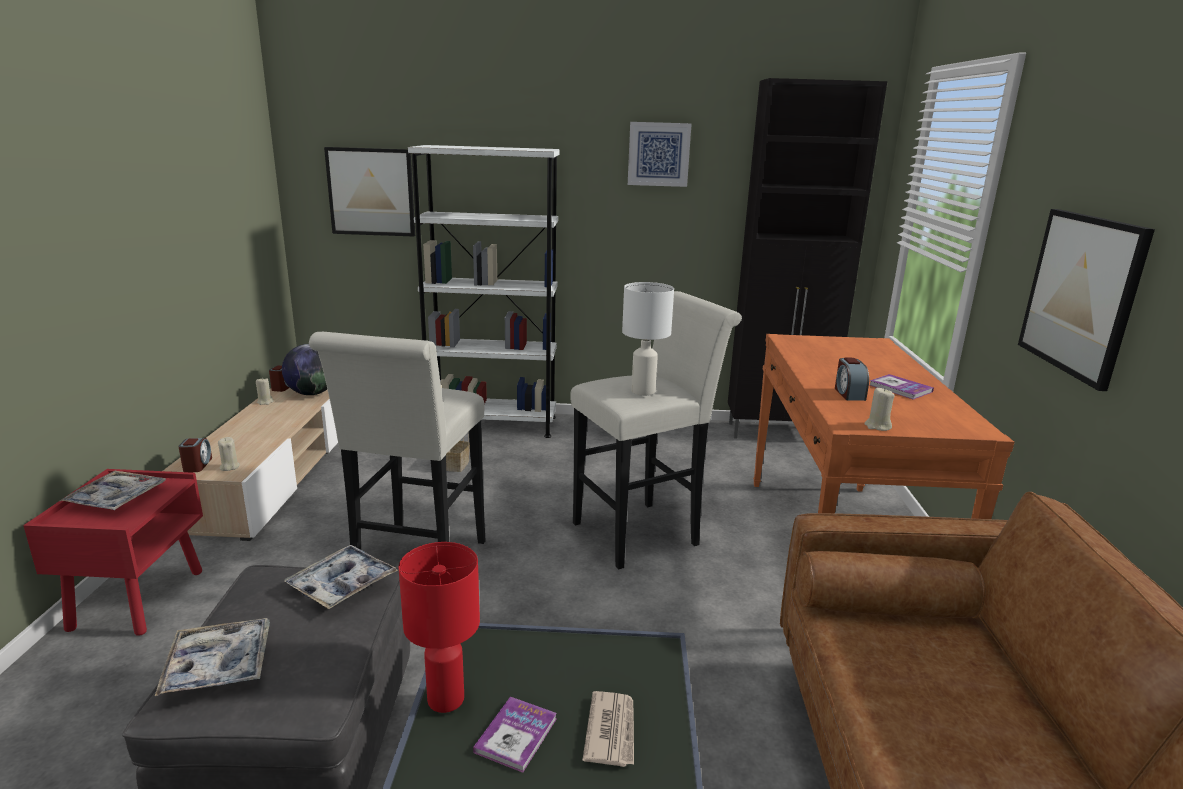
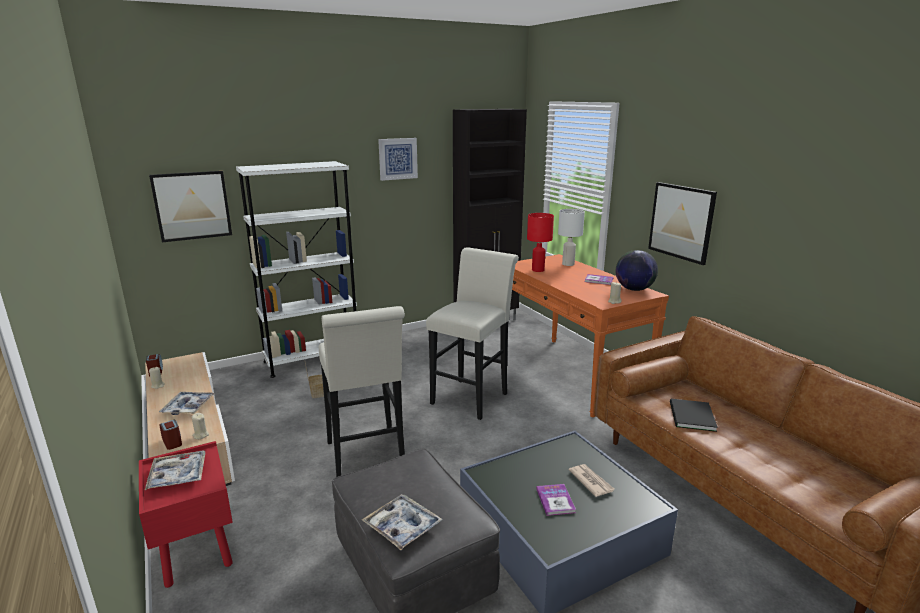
camera: 30 degrees left, 0 degrees up
globe [282,344,327,395] -> globe moved to [616,250,658,291]
tray [284,545,398,609] -> tray moved to [159,392,215,415]
red table lamp [399,542,480,713] -> red table lamp moved to [527,213,554,272]
white table lamp [622,282,674,396] -> white table lamp moved to [558,209,585,266]
alarm clock [835,358,869,401] -> none
none -> black book [670,399,718,432]

